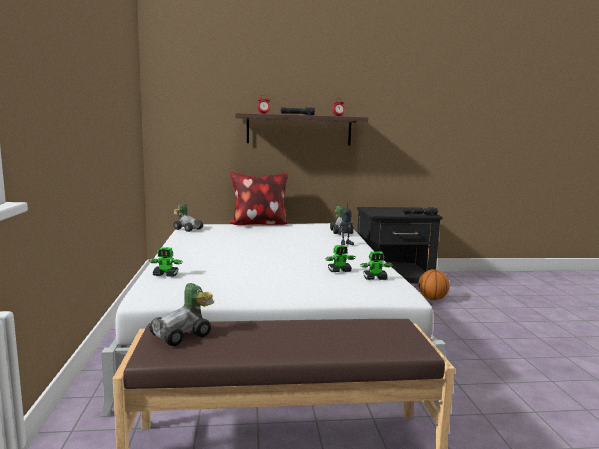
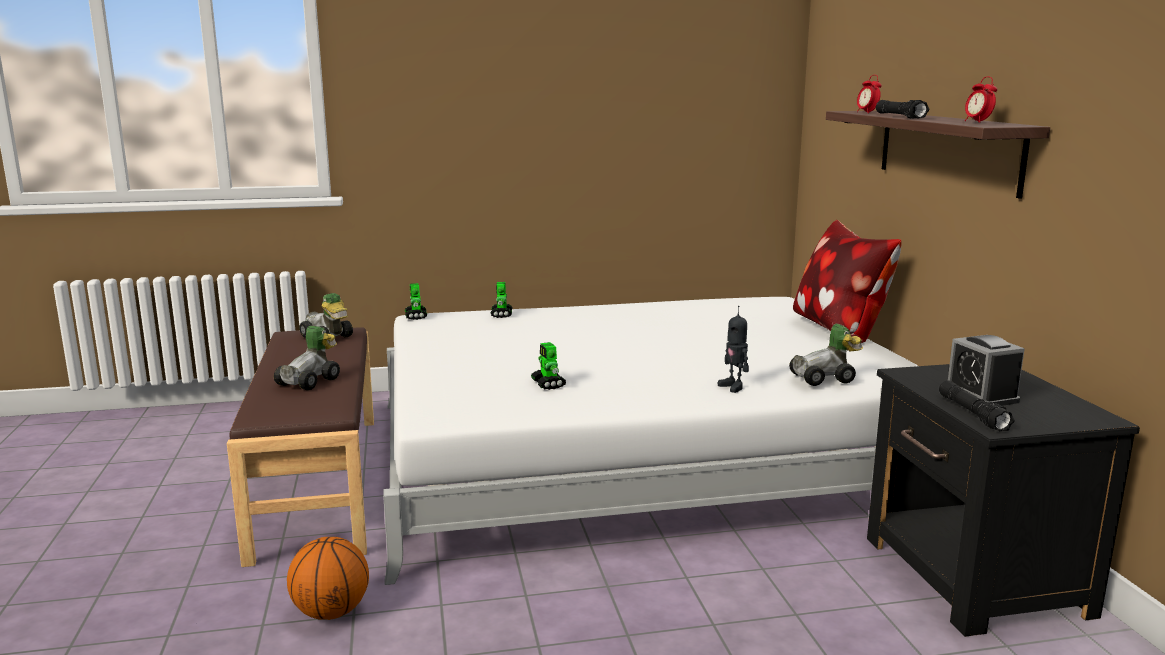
camera: 85 degrees right, 5 degrees up
toy car [173,204,203,232] -> toy car moved to [274,326,340,390]
toy robot [360,251,393,280] -> toy robot moved to [405,283,427,320]
basketball [418,269,450,300] -> basketball moved to [287,537,369,620]
none -> alarm clock [948,335,1025,406]

